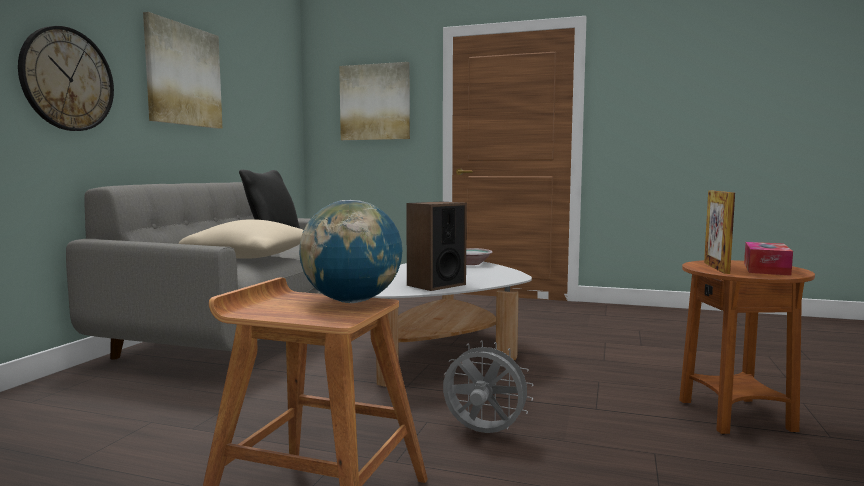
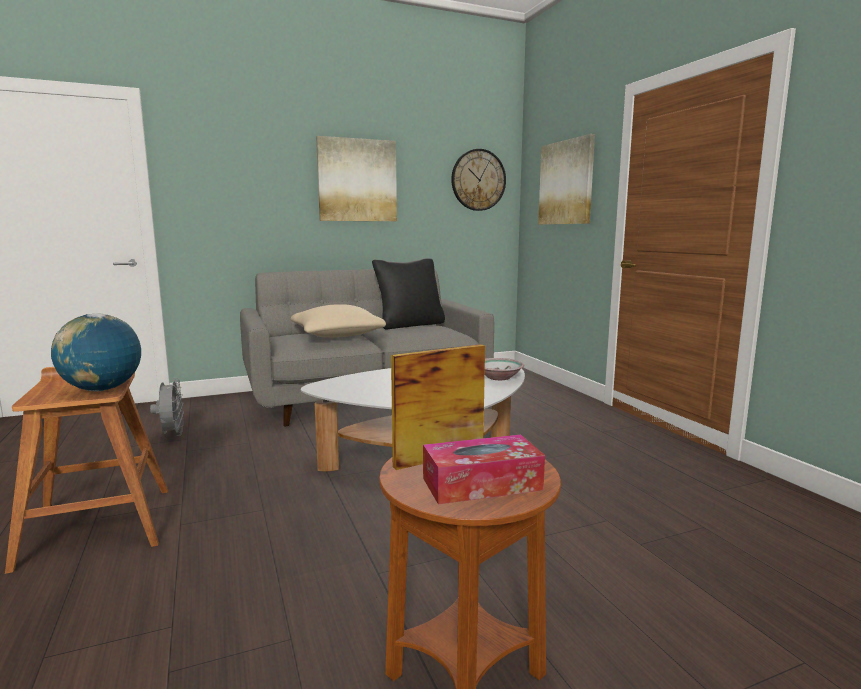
camera: 50 degrees right, 5 degrees up
wall clock [18,26,114,131] -> wall clock moved to [451,149,506,211]
speaker [406,202,467,291] -> none
grey fan [443,340,533,433] -> grey fan moved to [150,378,184,436]

